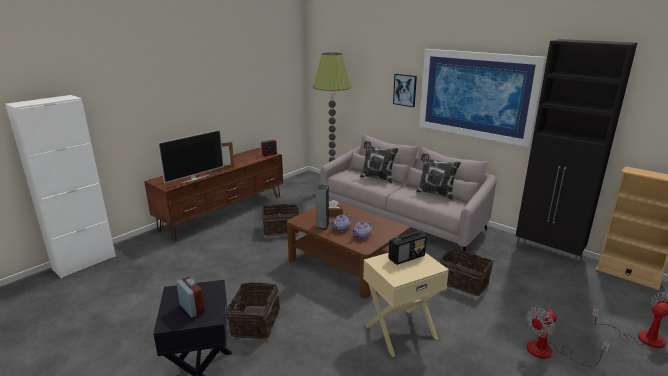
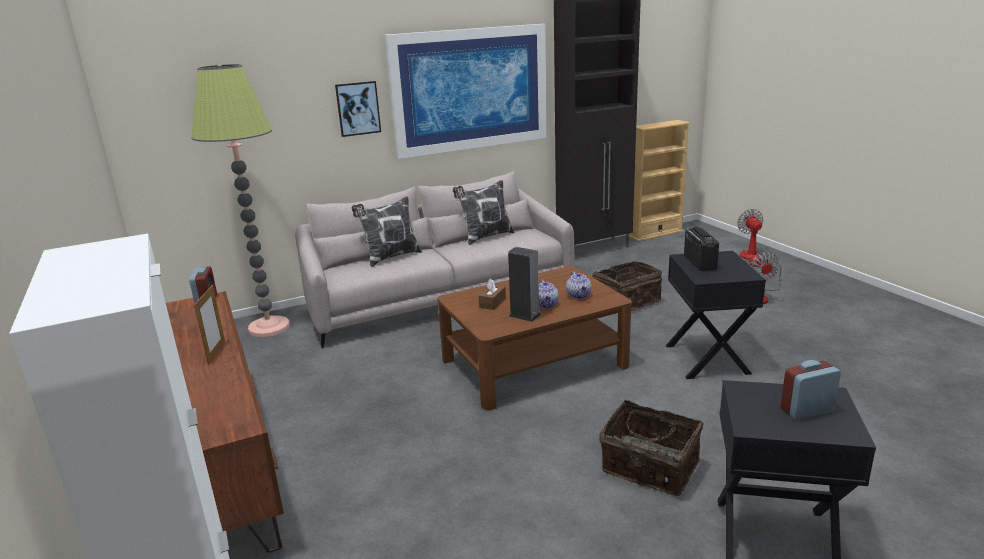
camera: 65 degrees left, 0 degrees up
television [158,130,224,184] -> none
basket [262,204,299,235] -> none
beige side table [363,252,449,357] -> black side table [666,251,766,379]

